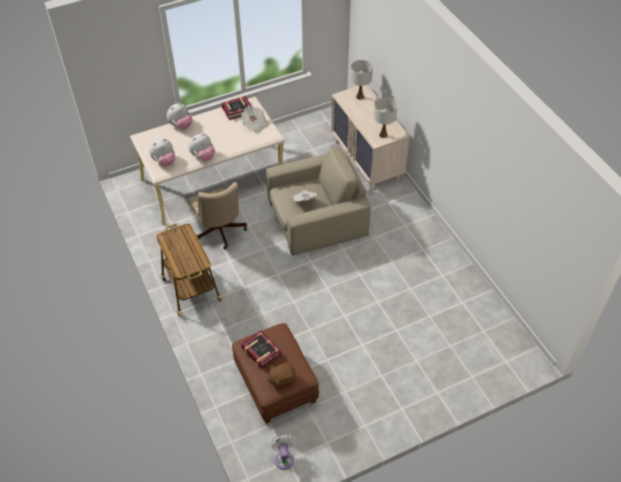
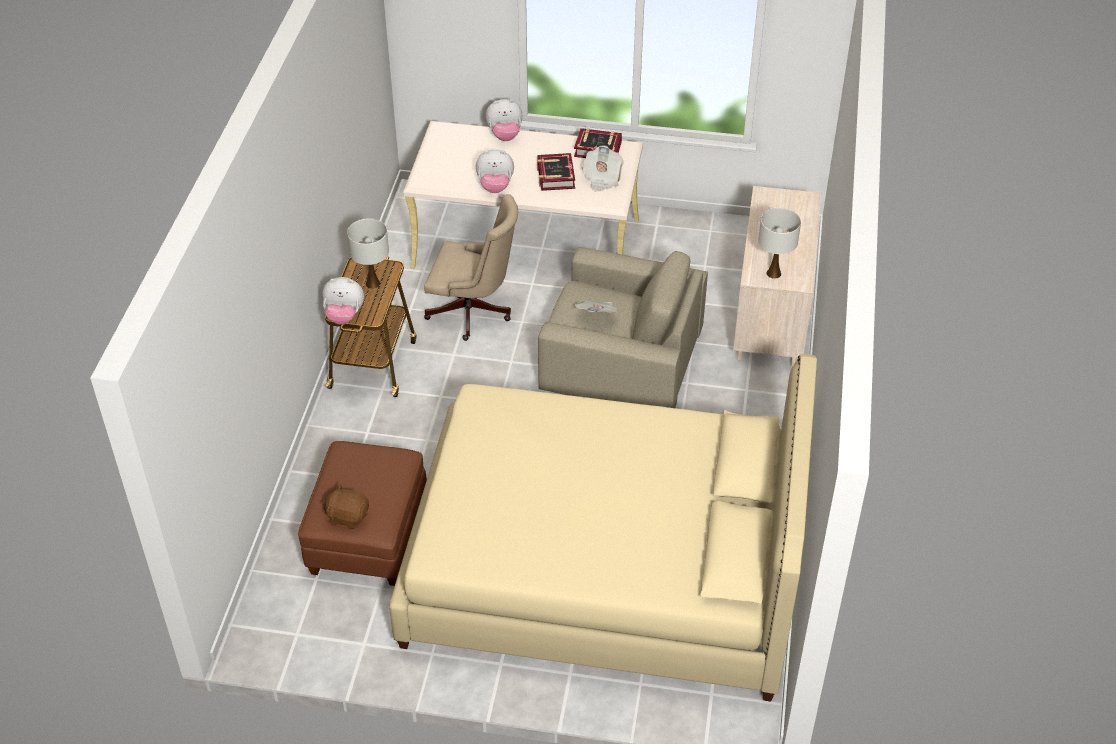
camera: 35 degrees right, 5 degrees down
plush toy [149,139,175,166] -> plush toy moved to [322,277,364,325]
beige office chair [189,182,247,249] -> beige office chair turned 90 degrees counterclockwise [424,194,518,341]
book [241,330,281,369] -> book moved to [537,153,575,191]
white fan [269,434,295,470] -> none
white table lamp [350,60,373,100] -> white table lamp moved to [347,218,389,289]
none -> beige bed [389,354,817,701]

